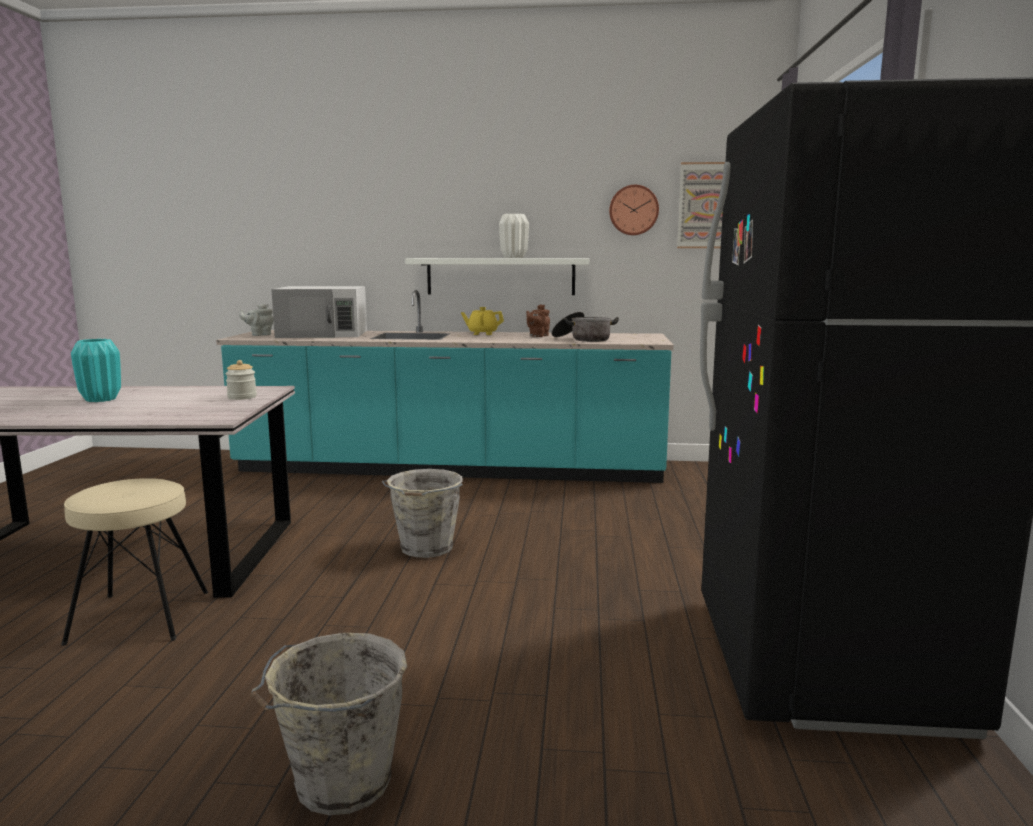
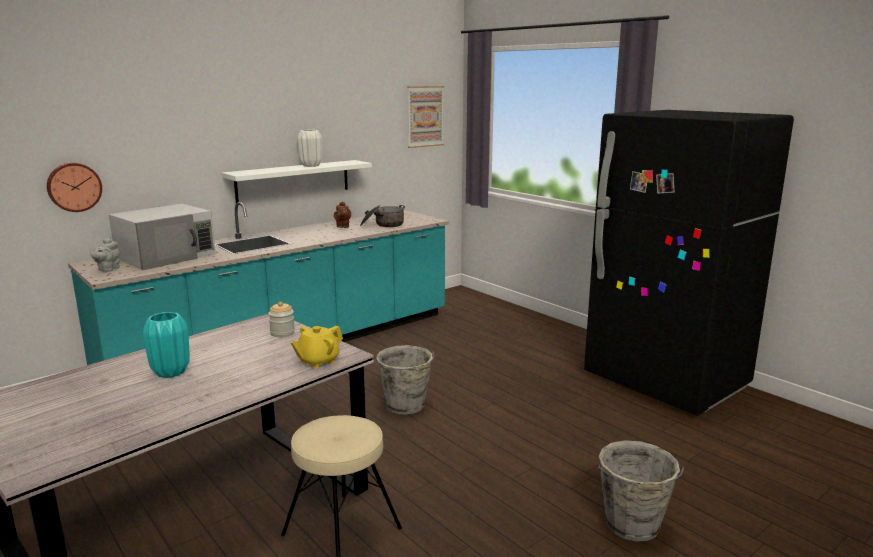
camera: 45 degrees left, 5 degrees up
yellow teapot [461,307,504,335] -> yellow teapot moved to [291,325,343,368]
wall clock [609,185,659,235] -> wall clock moved to [47,163,102,212]

